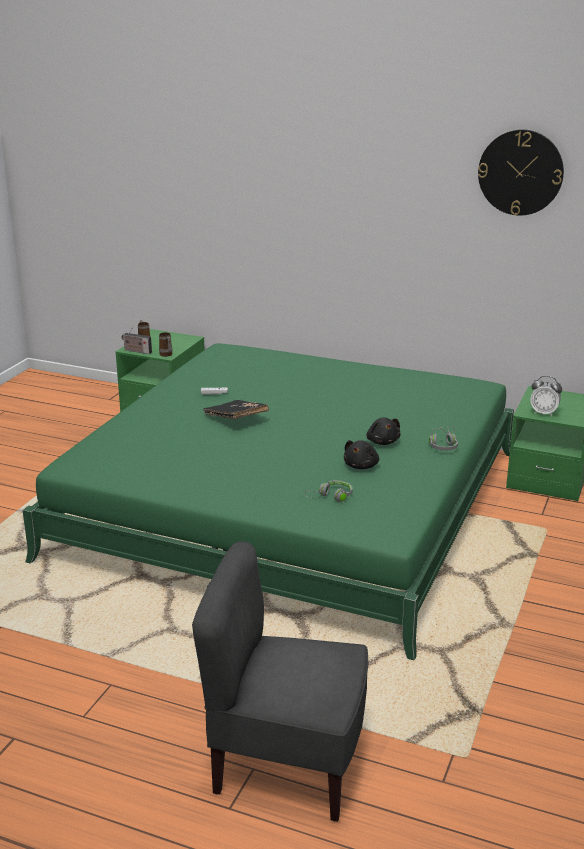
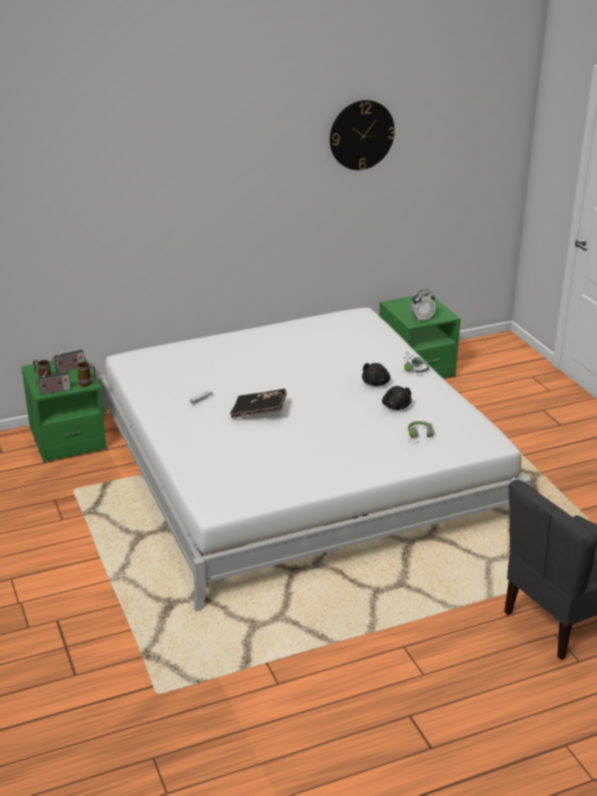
camera: 45 degrees left, 5 degrees up
green bed [22,343,514,660] -> white bed [97,308,532,612]
black plush toy [366,417,400,445] -> black plush toy turned 90 degrees clockwise [362,363,391,386]
none -> radio [52,346,85,373]

